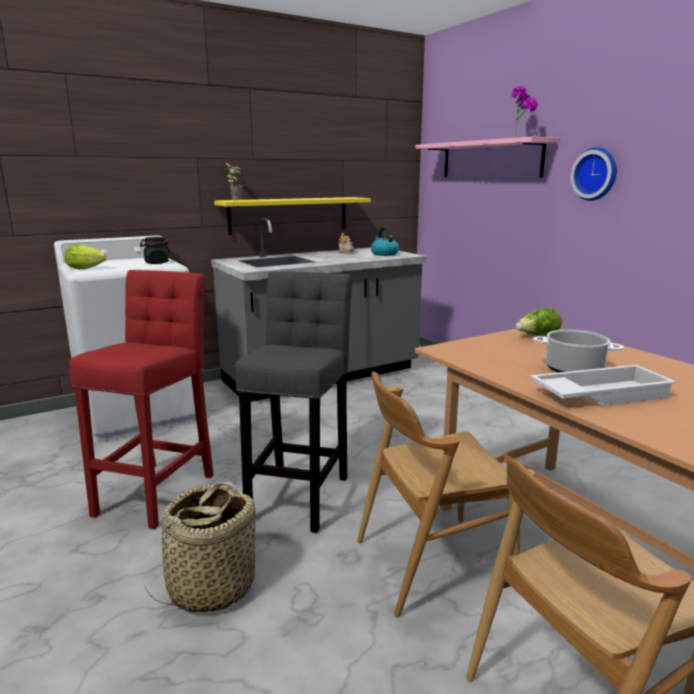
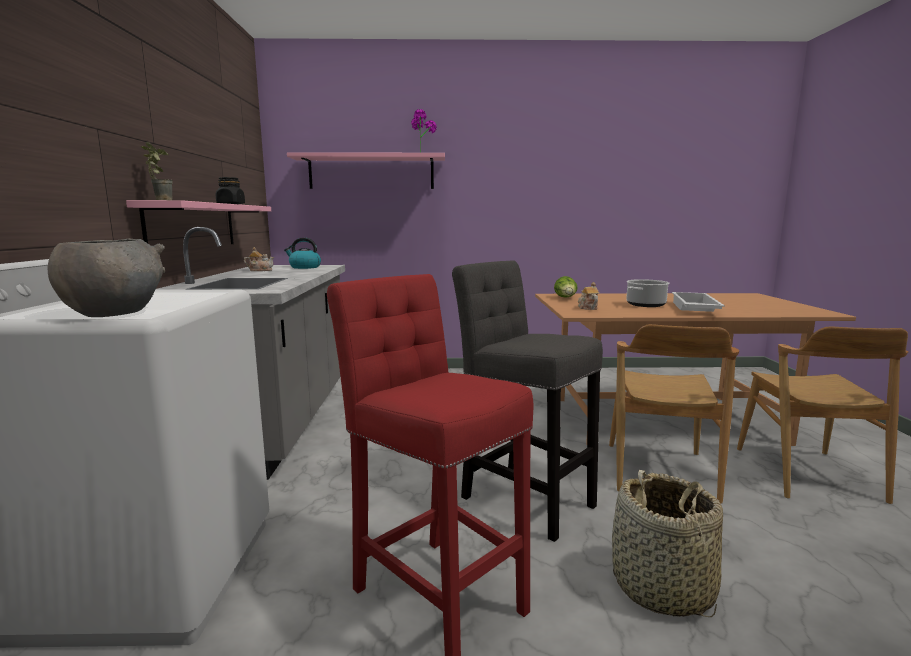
camera: 60 degrees left, 5 degrees down
lettuce [65,245,107,269] -> grey bowl [47,238,165,317]
black jar [140,237,170,264] -> black jar moved to [216,177,245,204]
yellow shelf [214,197,371,235] -> pink shelf [126,200,271,244]
wall clock [570,147,617,201] -> none
none -> teapot [578,282,599,310]

